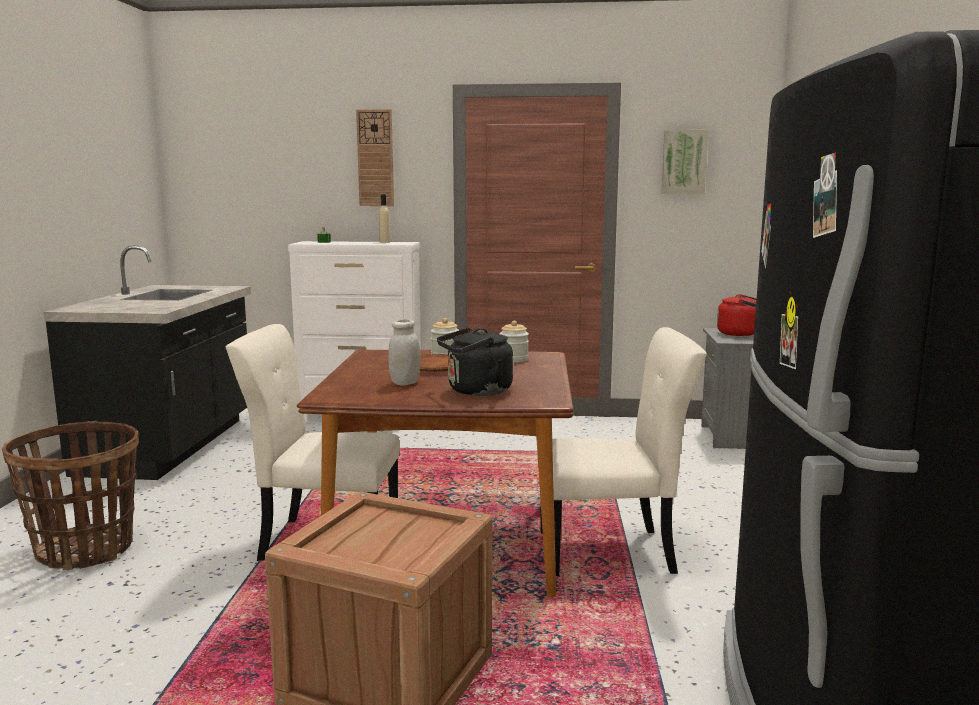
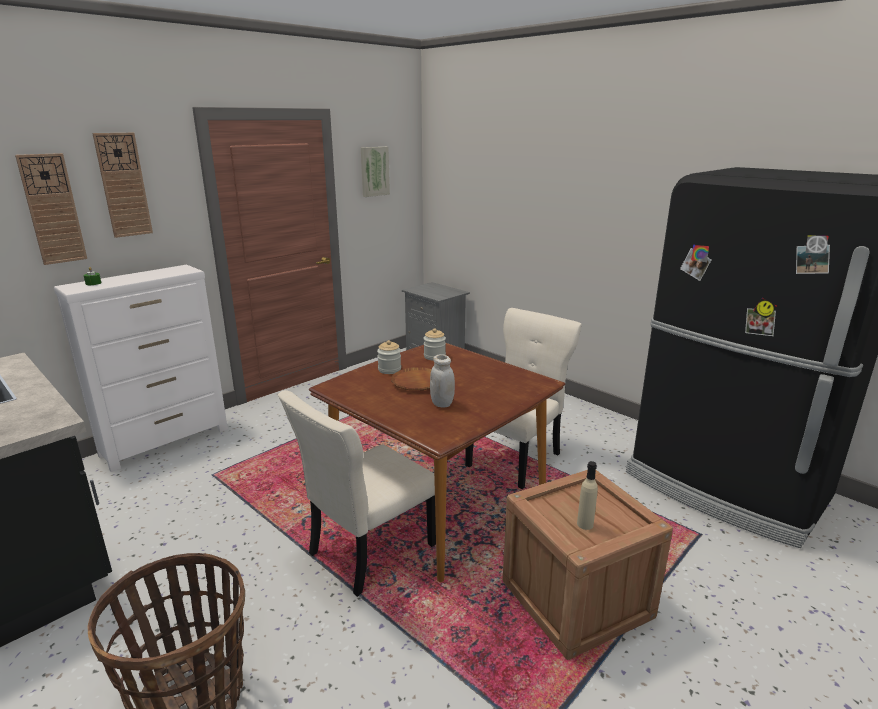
camera: 50 degrees left, 10 degrees up
beige bottle [379,195,390,243] -> beige bottle moved to [577,461,598,530]
black kettle [437,328,513,396] -> none
red kettle [717,294,757,336] -> none
none -> wall clock [15,153,87,265]

